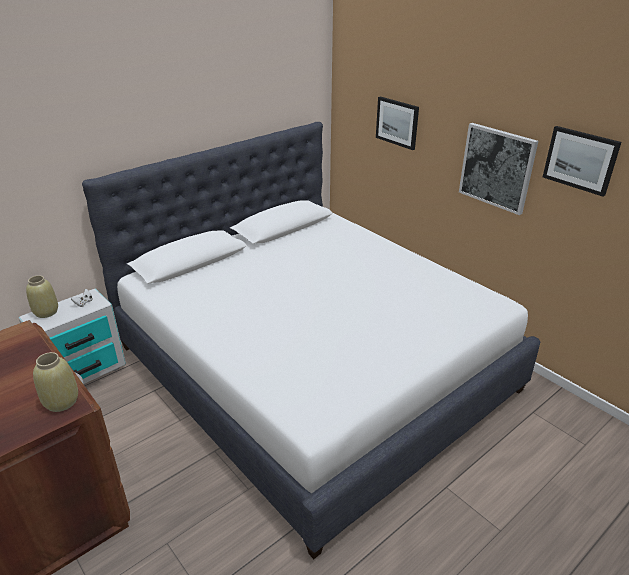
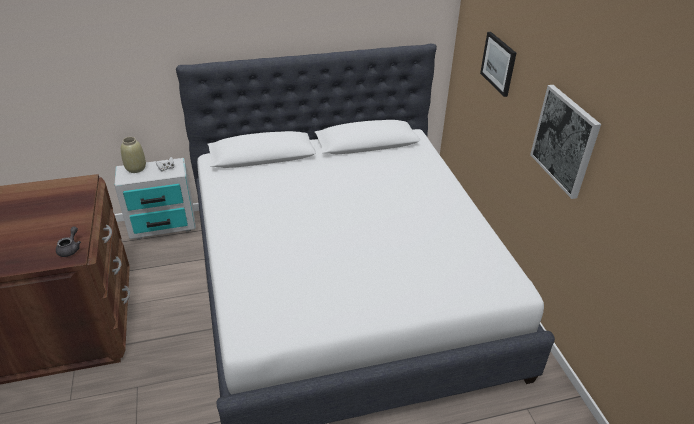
camera: 25 degrees right, 5 degrees up
beige vase [33,352,78,412] -> grey teapot [56,226,81,257]
picture [543,126,621,196] -> none

